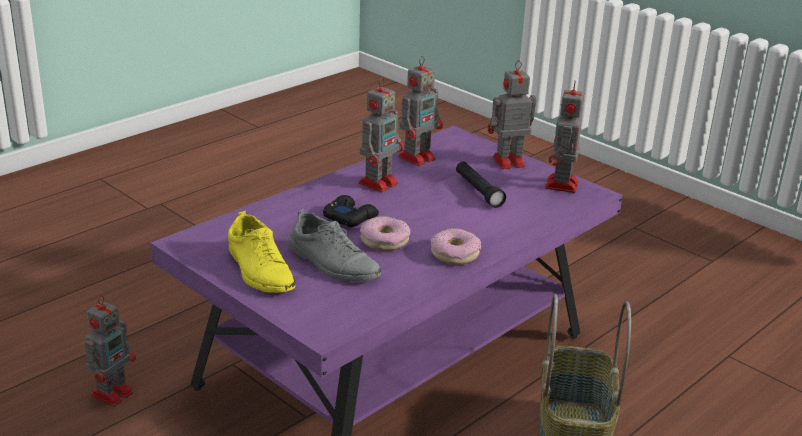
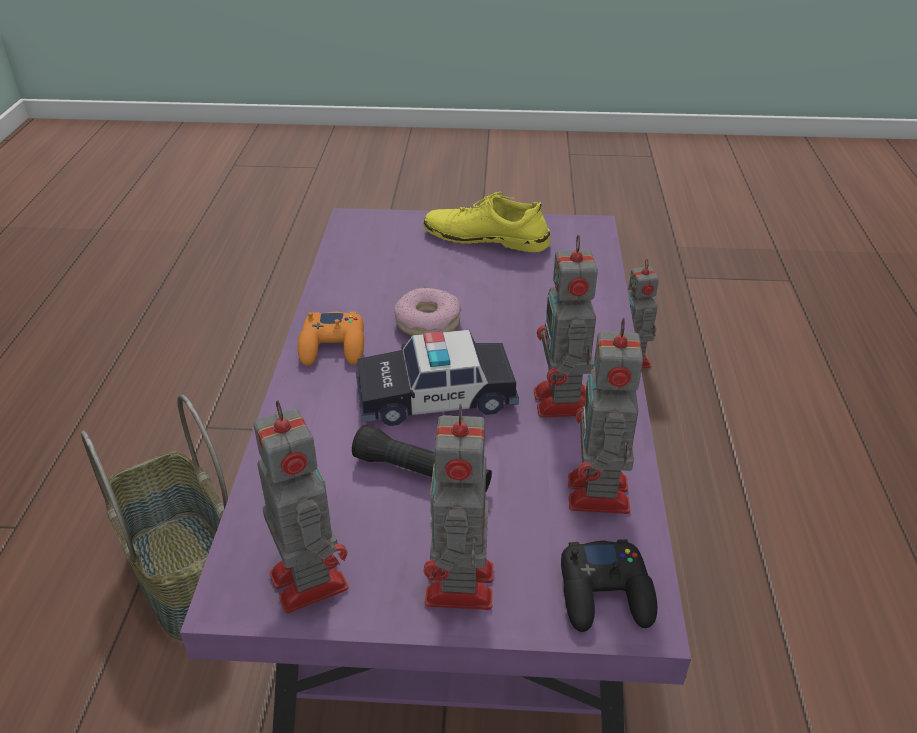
camera: 140 degrees right, 10 degrees up
grey shoe [288,209,381,282] -> none
black game controller [323,195,379,227] -> black game controller moved to [561,539,657,632]
donut [431,228,481,265] -> orange game controller [298,312,364,366]
toy robot [488,60,536,169] -> toy robot turned 150 degrees clockwise [424,404,494,610]
none -> toy car [356,330,519,426]

